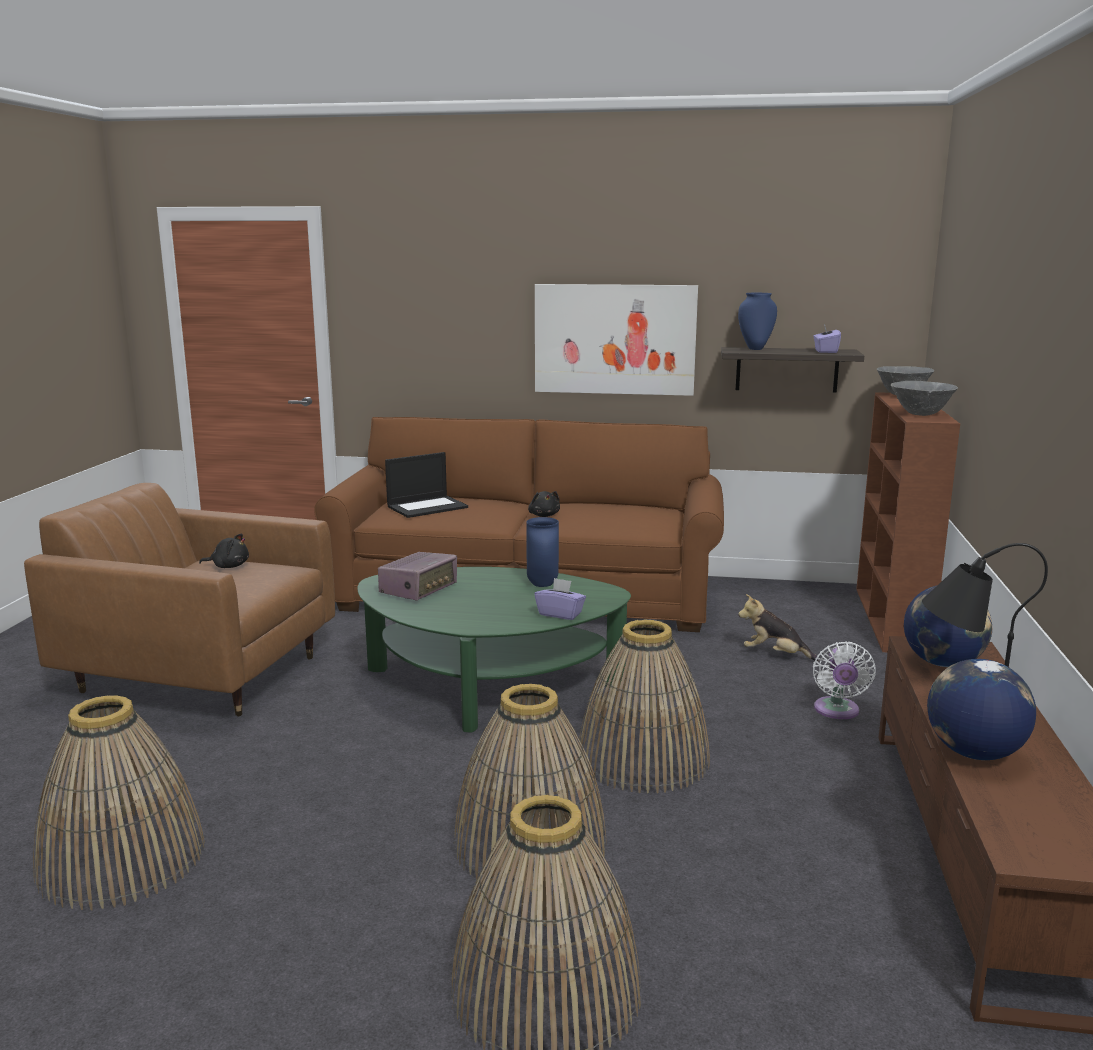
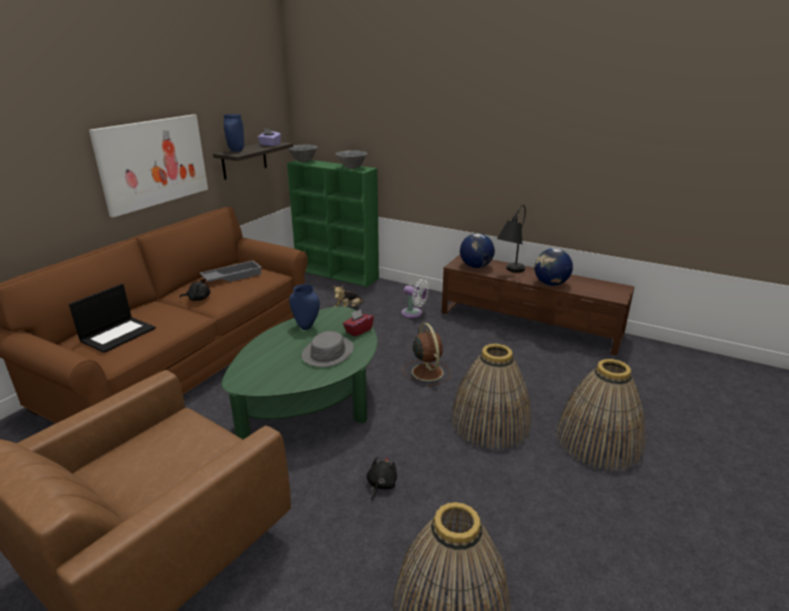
camera: 70 degrees left, 10 degrees up
black plush toy [199,533,249,568] -> black plush toy moved to [366,456,397,500]
radio [378,552,457,600] -> none
laptop [385,452,468,518] -> laptop turned 45 degrees clockwise [69,284,156,353]
purple tissue box [534,578,586,620] -> red tissue box [343,309,374,337]
basket [577,619,710,793] -> brown fan [403,323,451,387]
brown bookcase [856,392,960,653] -> green bookcase [287,160,379,287]
none -> grey tray [200,260,262,282]
none -> grey hat [302,331,354,367]

